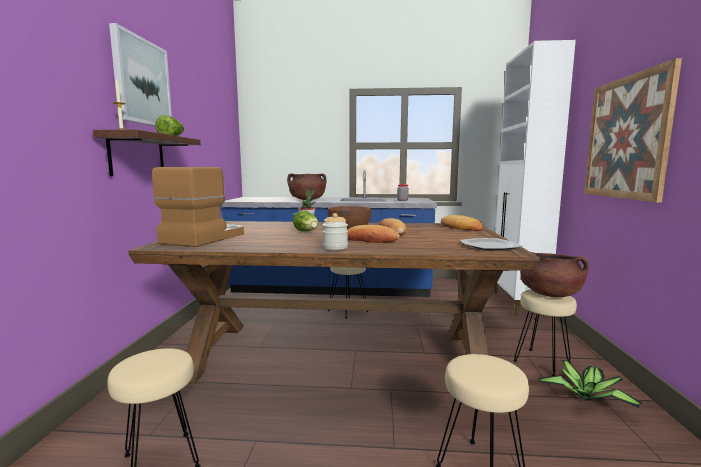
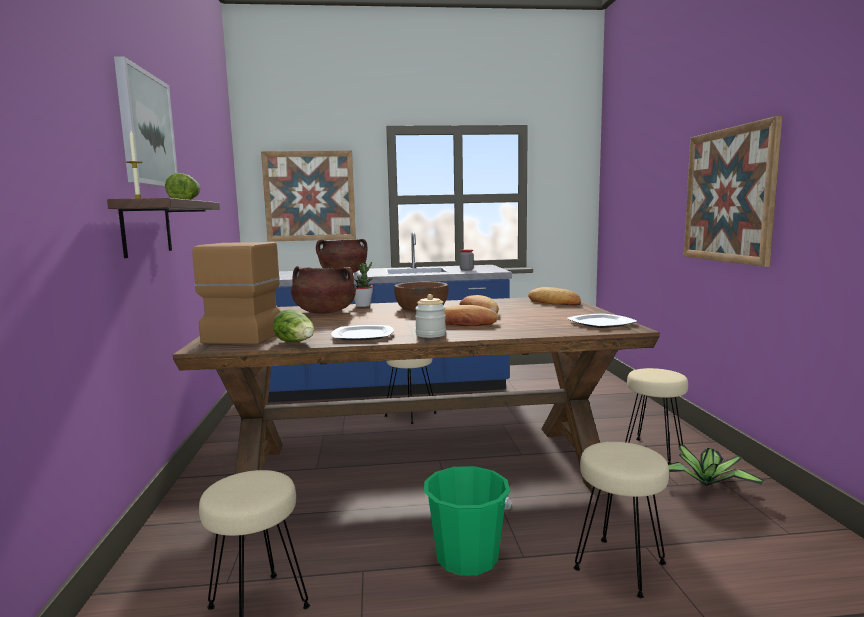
camera: 10 degrees left, 0 degrees up
lettuce [293,210,318,232] -> lettuce moved to [273,309,314,342]
white cabinet [494,40,576,317] -> none
brown cooking pot [520,252,589,297] -> brown cooking pot moved to [291,266,356,314]
none -> picture [261,150,356,242]
none -> plate [331,325,394,340]
none -> green bucket [424,466,512,576]

